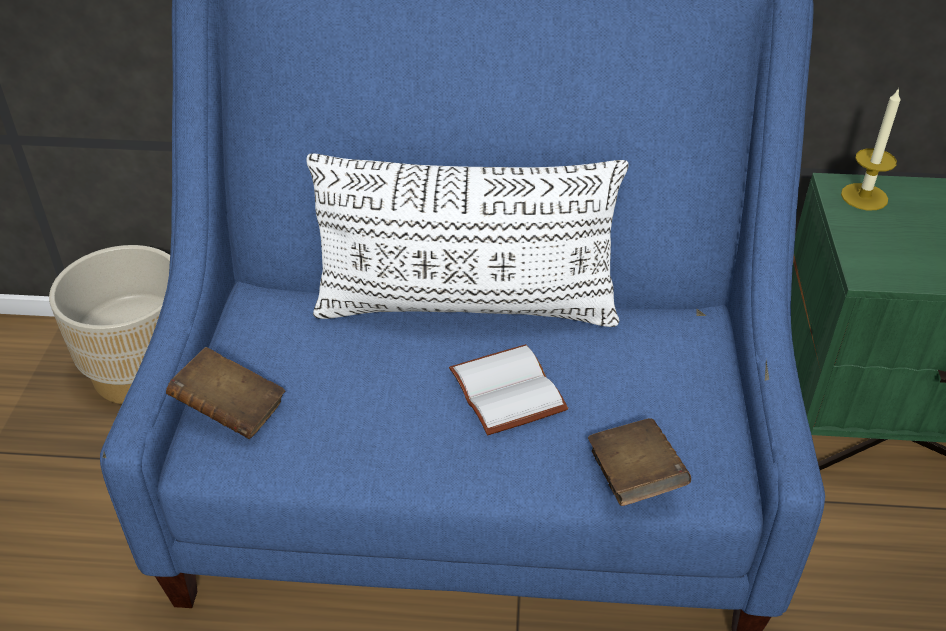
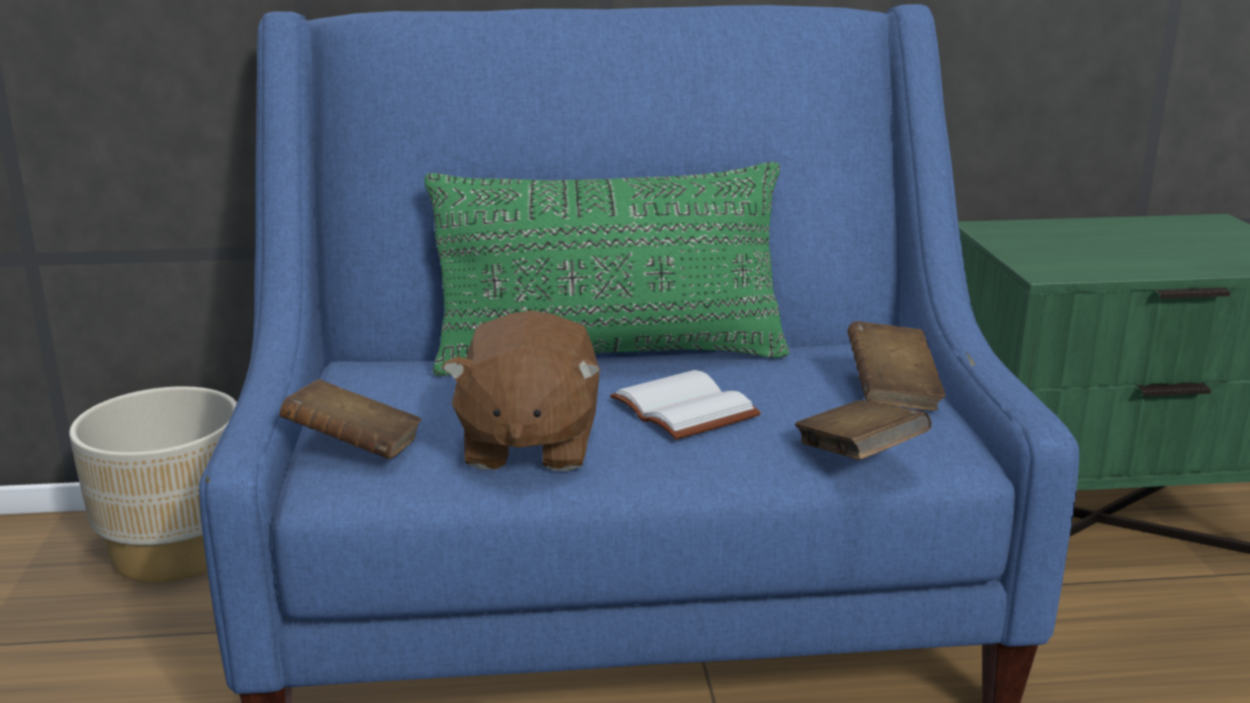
camera: 10 degrees left, 20 degrees down
white pillow [306,153,628,327] -> green pillow [425,162,789,376]
candle [841,87,901,210] -> none
none -> brown plush toy [441,310,601,471]
none -> brown book [847,321,945,411]

